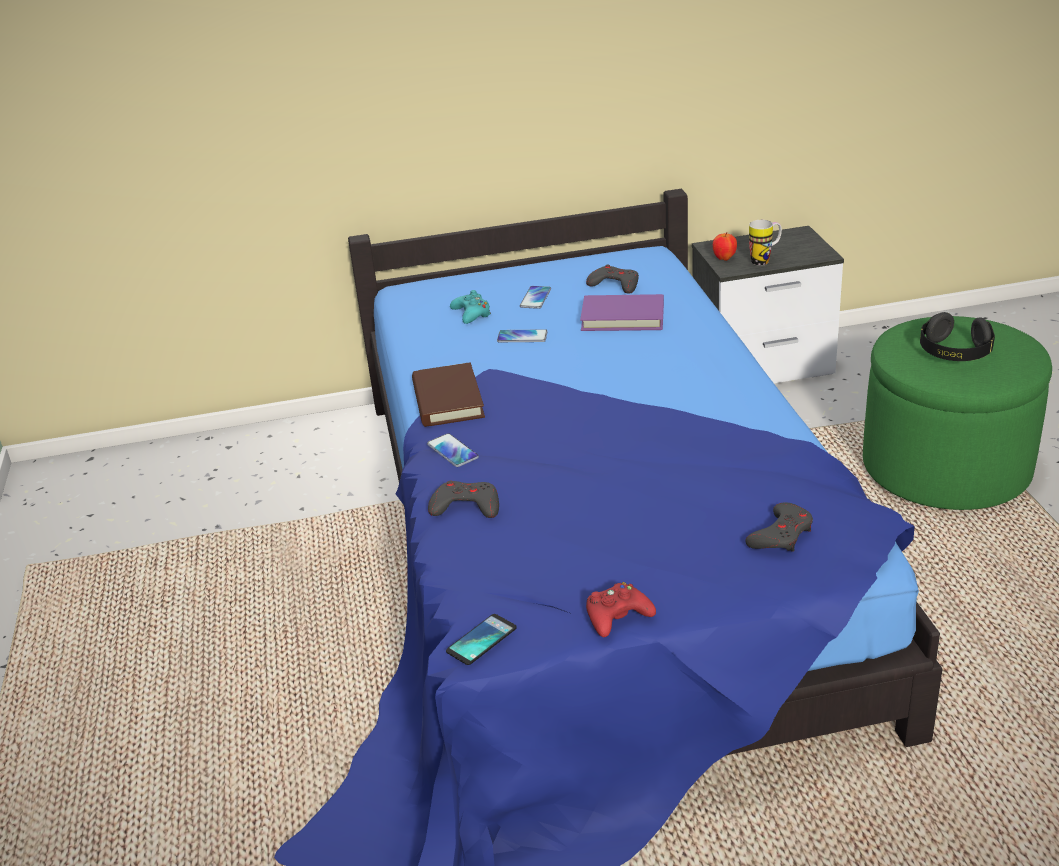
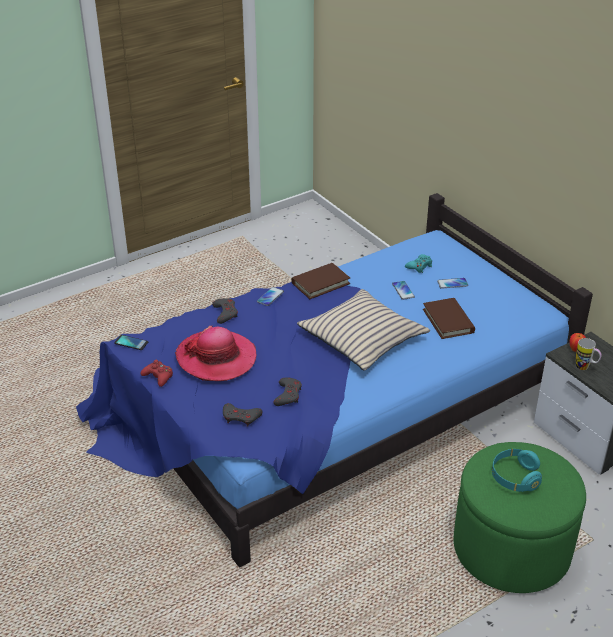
camera: 65 degrees right, 5 degrees up
purple book [580,294,664,331] -> brown book [423,298,475,339]
grey game controller [586,265,639,294] -> grey game controller moved to [273,377,302,406]
black headphones [920,312,995,361] -> turquoise headphones [492,449,542,492]
none -> hat [175,326,256,381]
none -> beige pillow [297,289,430,371]

